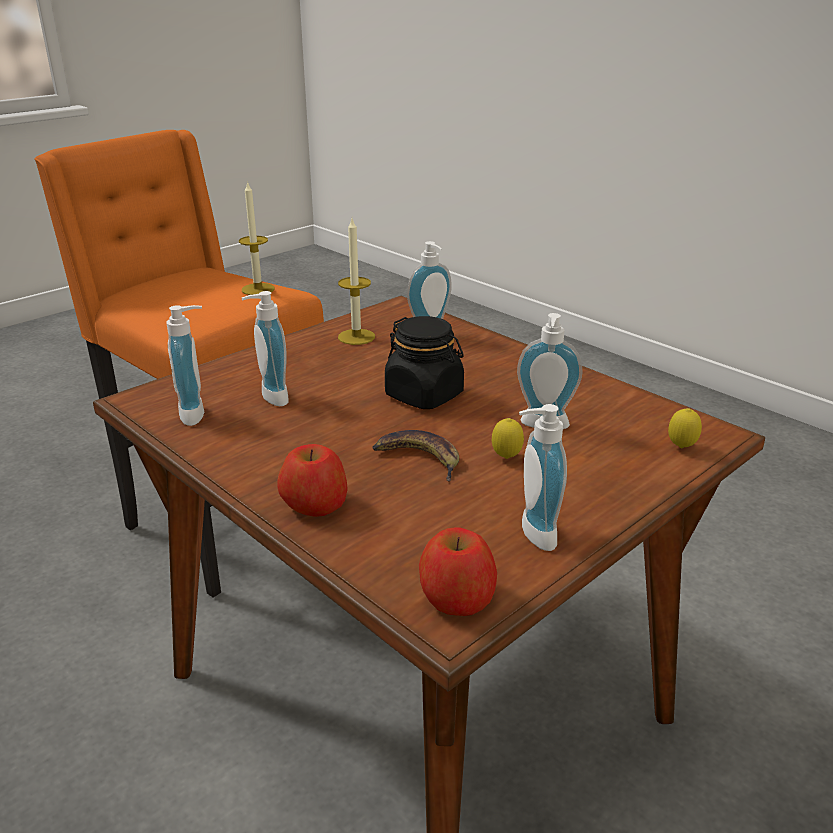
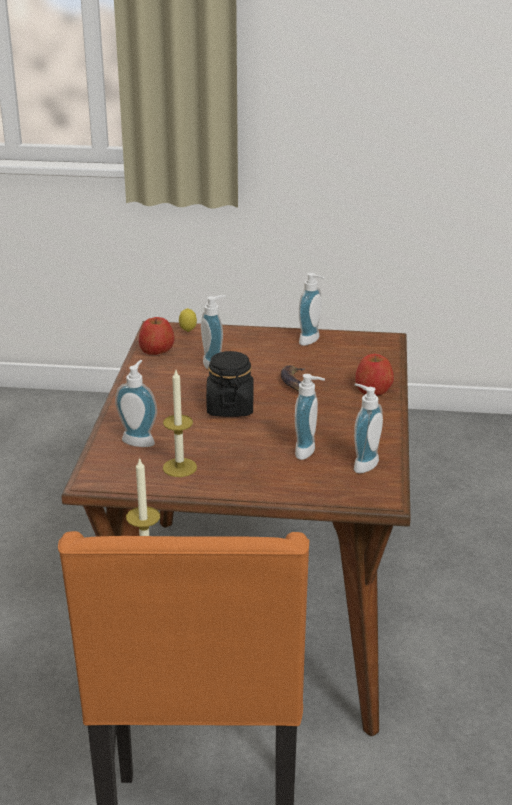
camera: 130 degrees left, 0 degrees up
apple [419,527,497,616] -> apple moved to [139,317,175,355]
lemon [492,418,524,459] -> none

